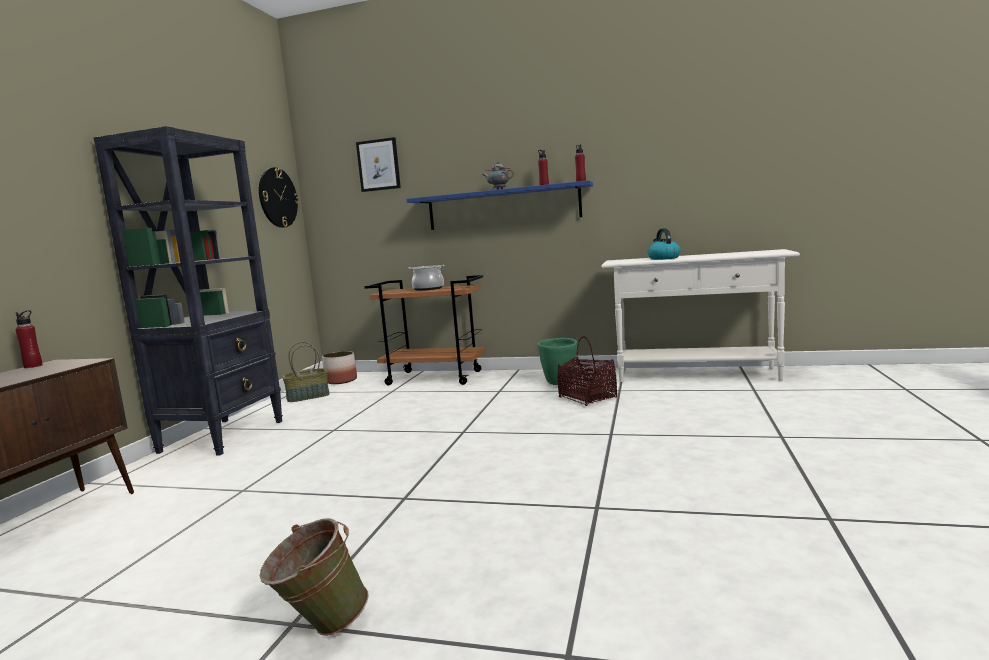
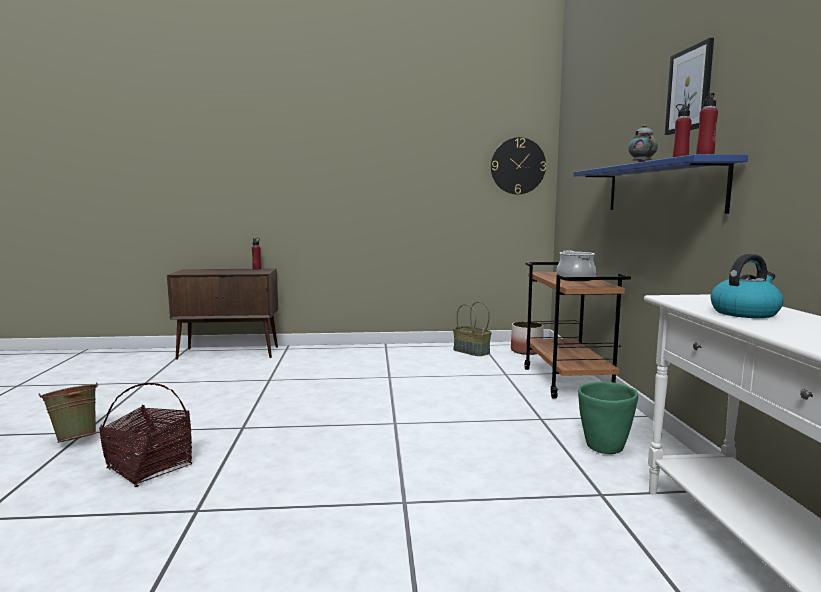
camera: 70 degrees right, 0 degrees up
black bookcase [94,126,283,456] -> none
picture [356,137,401,192] -> picture moved to [665,38,714,135]
basket [558,336,617,406] -> basket moved to [99,383,192,487]

